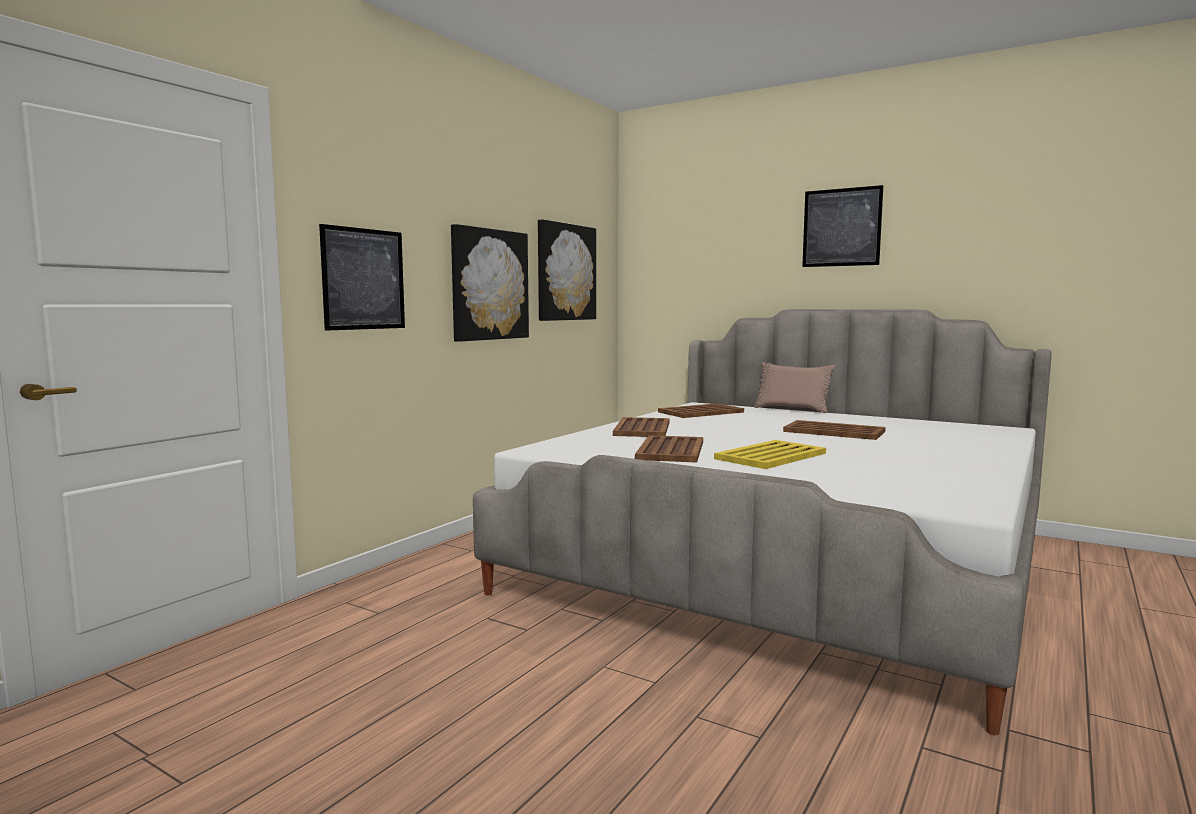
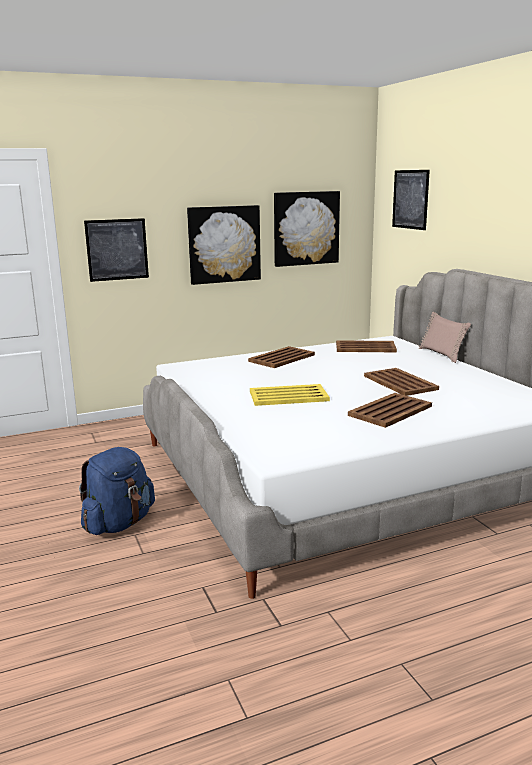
camera: 35 degrees right, 10 degrees up
brown tray [635,435,703,463] -> brown tray moved to [348,393,432,428]
picture [802,185,883,267] -> picture moved to [392,170,430,230]
none -> blue backpack [79,447,155,535]

